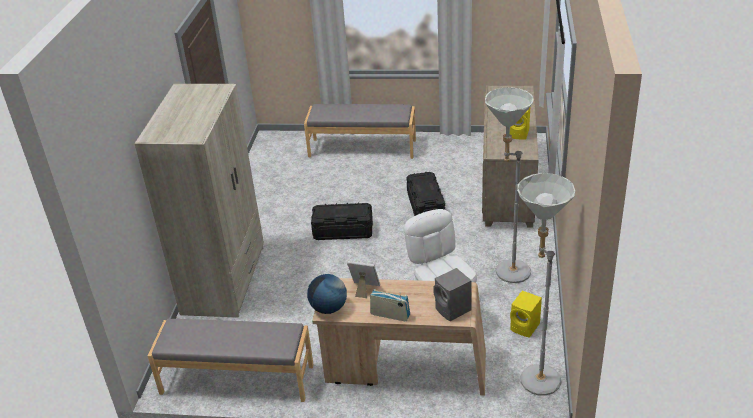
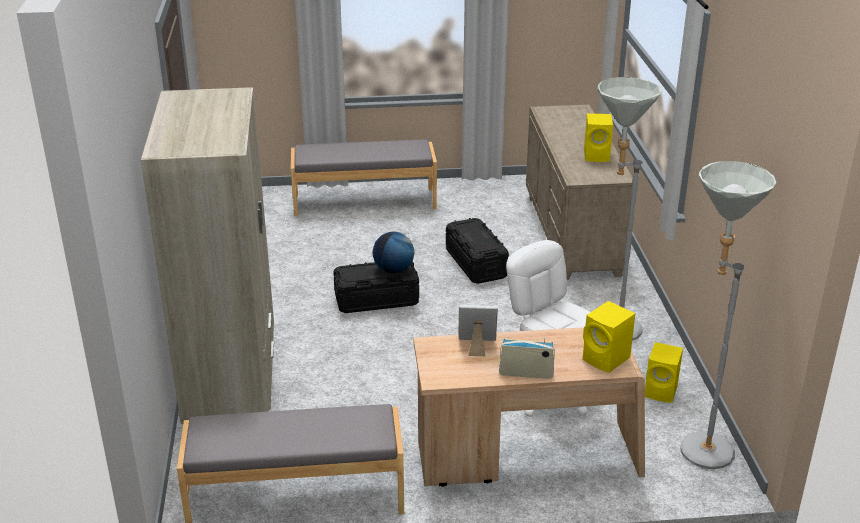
camera: 15 degrees left, 5 degrees down
globe [307,274,347,314] -> globe moved to [373,232,414,273]
grey speaker [433,268,472,321] -> yellow speaker [583,301,635,373]

